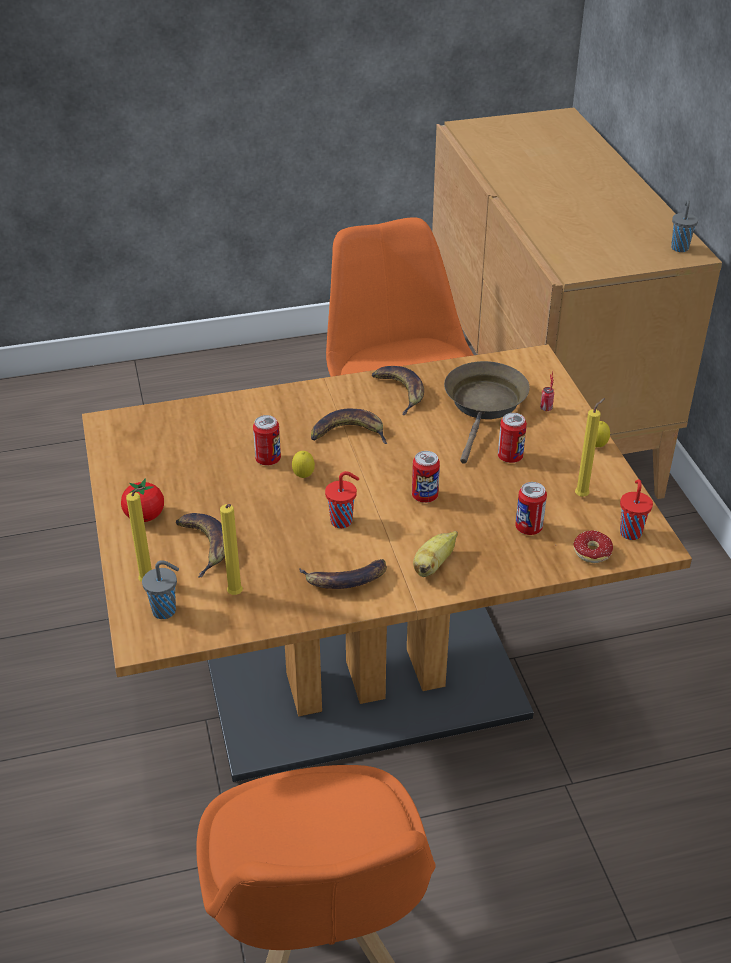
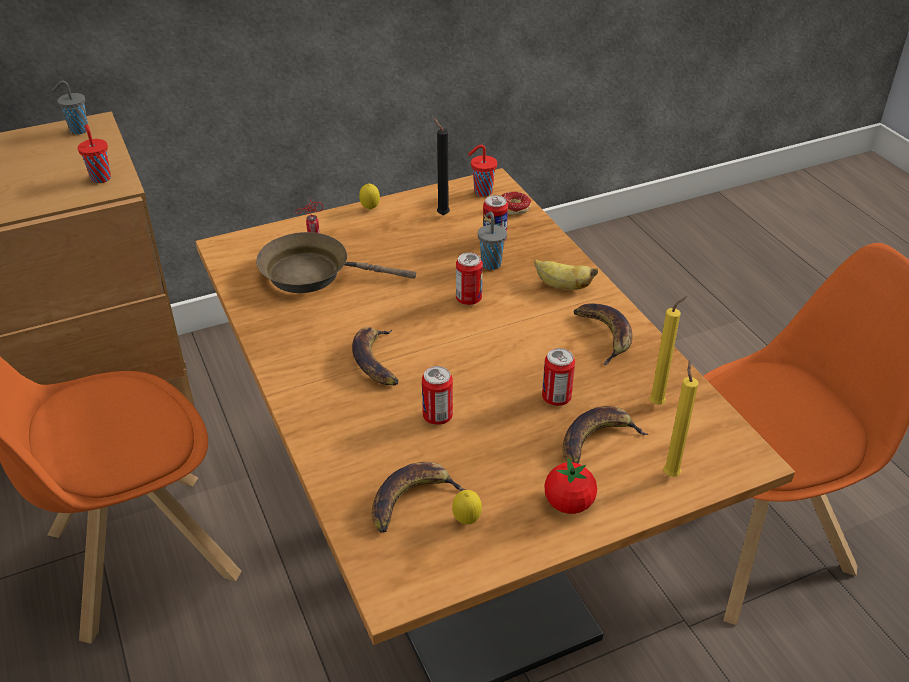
camera: 100 degrees left, 0 degrees up
grey cup [142,560,179,619] -> grey cup moved to [478,211,507,270]
lemon [292,451,315,478] -> lemon moved to [452,490,482,524]
red cup [325,471,359,528] -> red cup moved to [78,124,111,183]
banana [372,366,424,415] -> banana moved to [372,462,465,533]
can [498,413,527,463] -> can moved to [542,348,575,406]
yellow candle [575,398,605,497] -> black candle [434,118,450,215]

